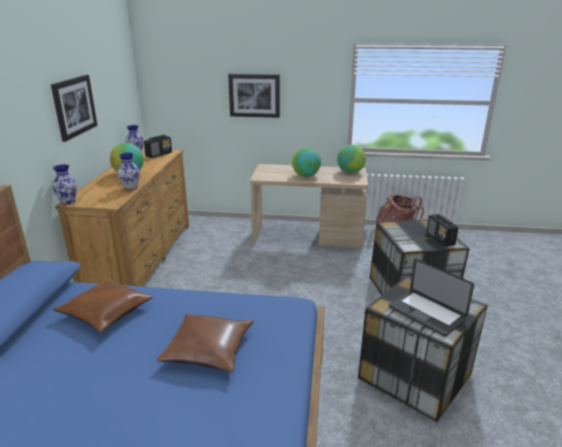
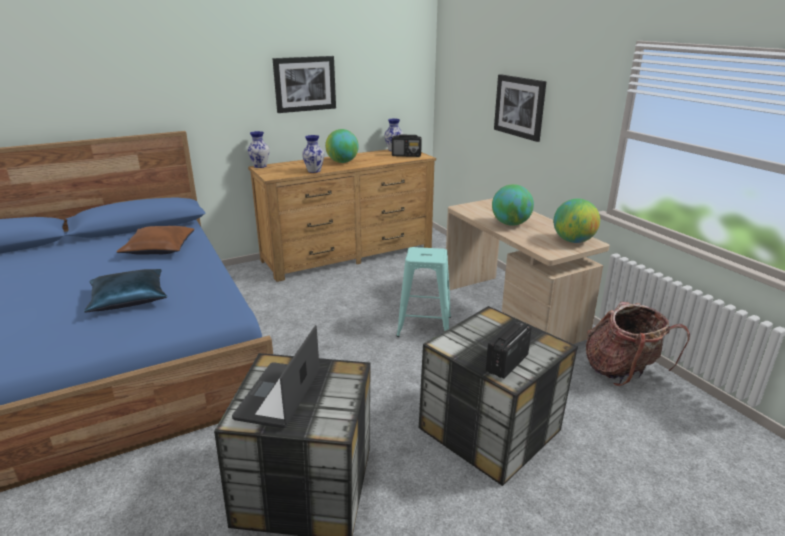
camera: 55 degrees right, 0 degrees up
brown pillow [157,314,253,372] -> blue pillow [84,269,167,312]
none -> turquoise stool [396,247,451,337]

